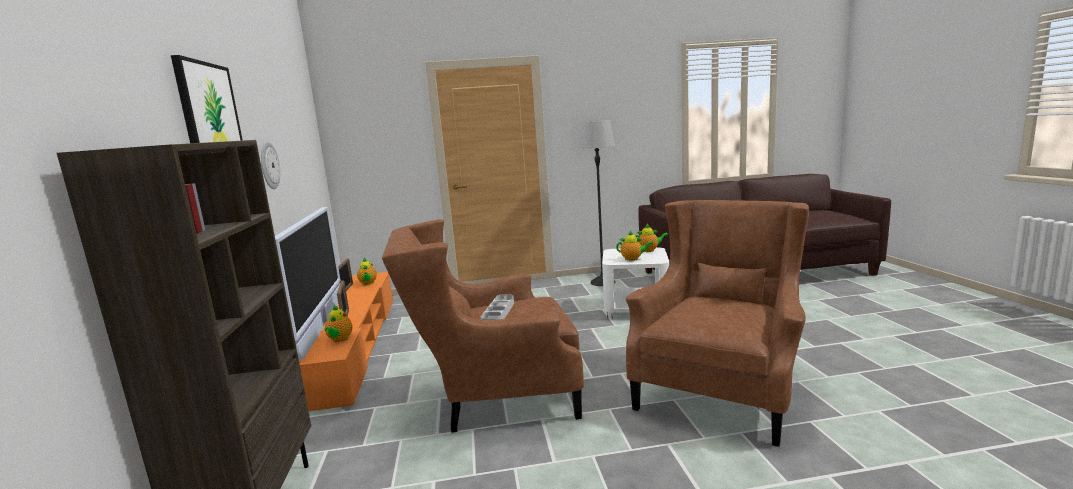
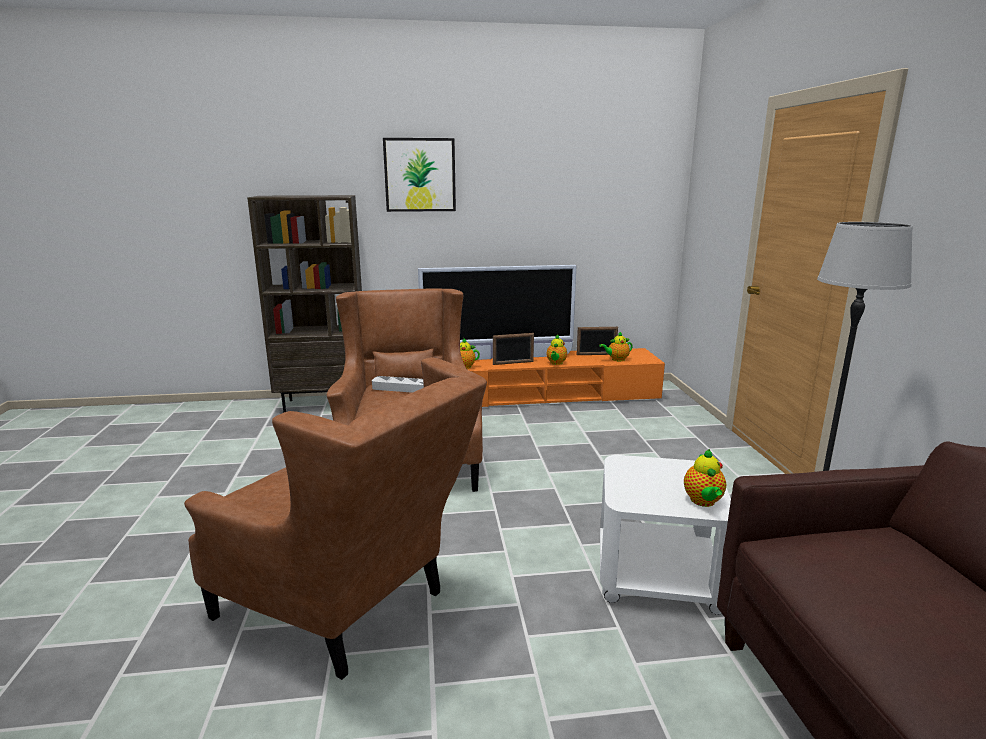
camera: 90 degrees right, 5 degrees up
wall clock [261,142,280,189] -> none
teapot [616,231,653,261] -> teapot moved to [546,334,567,365]

